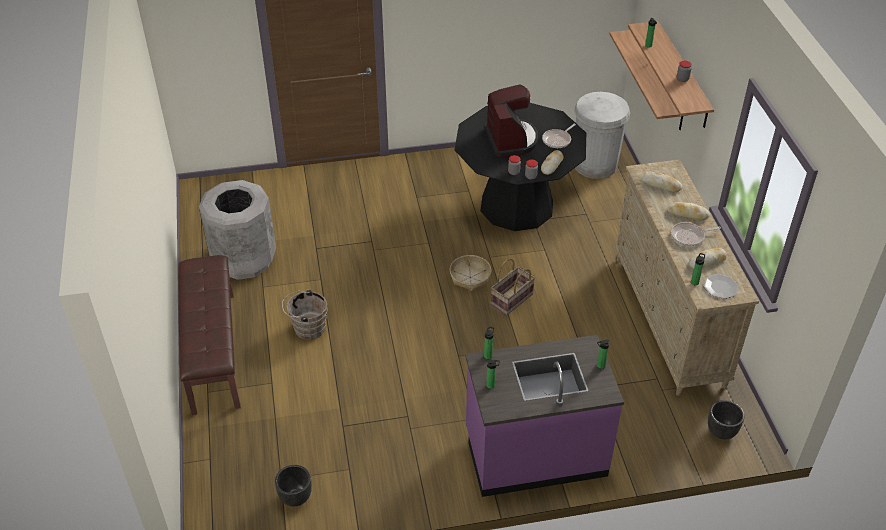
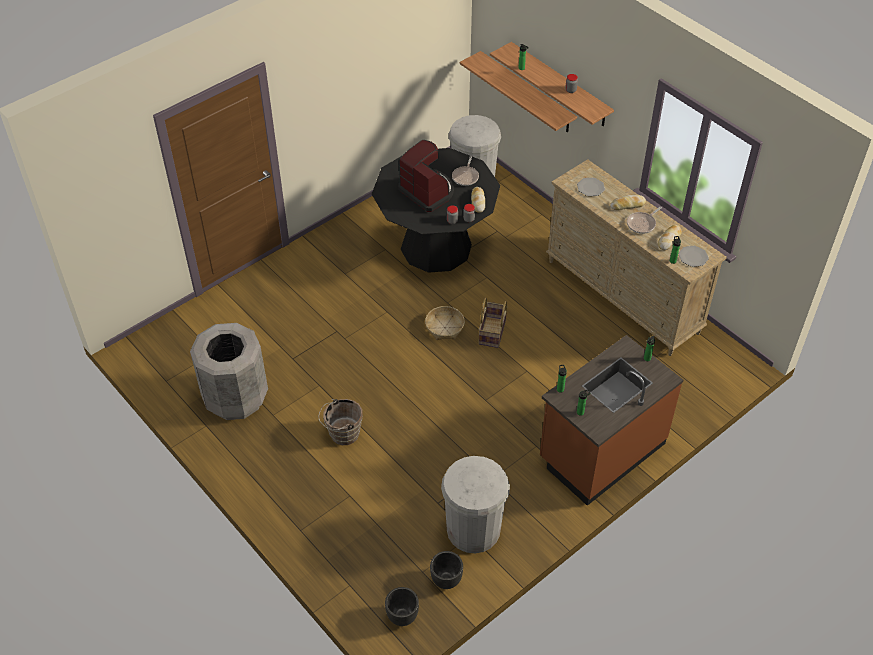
camera: 30 degrees left, 5 degrees up
brown bench [178,255,241,415] -> none
purple counter [465,335,624,497] -> brown counter [540,335,683,506]
bread [642,172,682,192] -> plate [577,178,605,196]
black planter [708,400,744,439] -> black planter moved to [385,587,419,626]
none -> white trash can [441,456,510,553]

